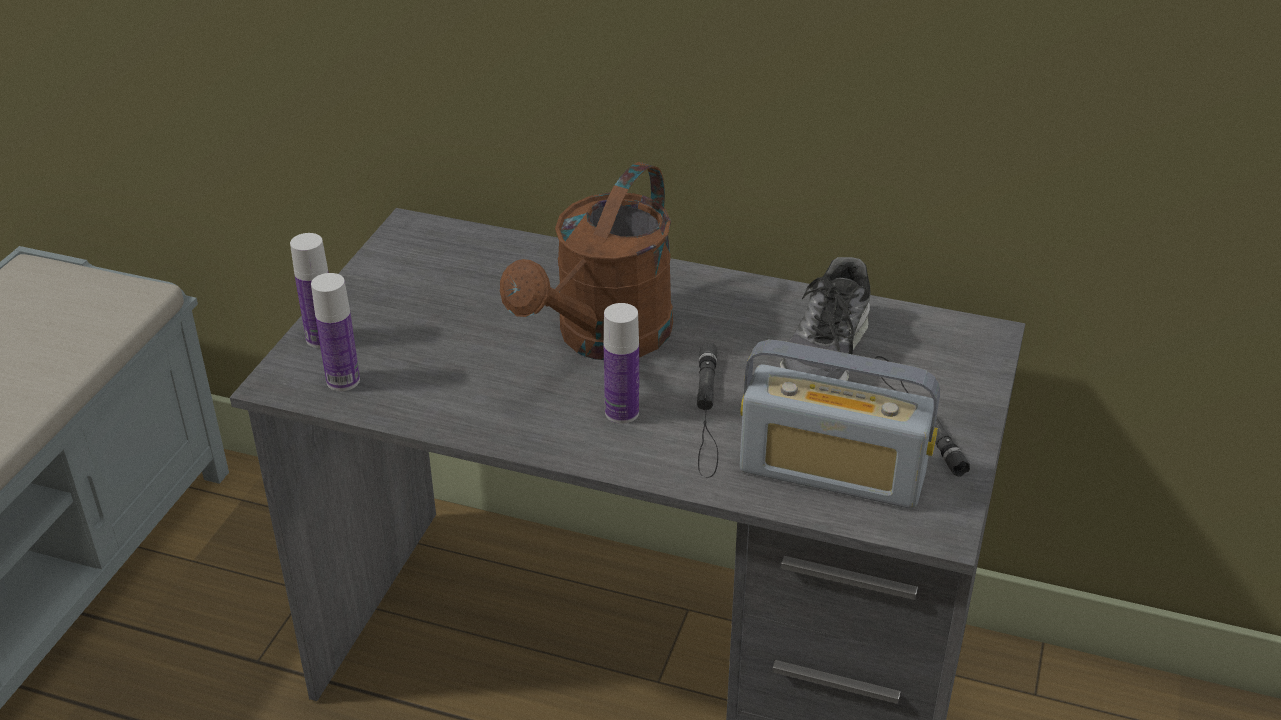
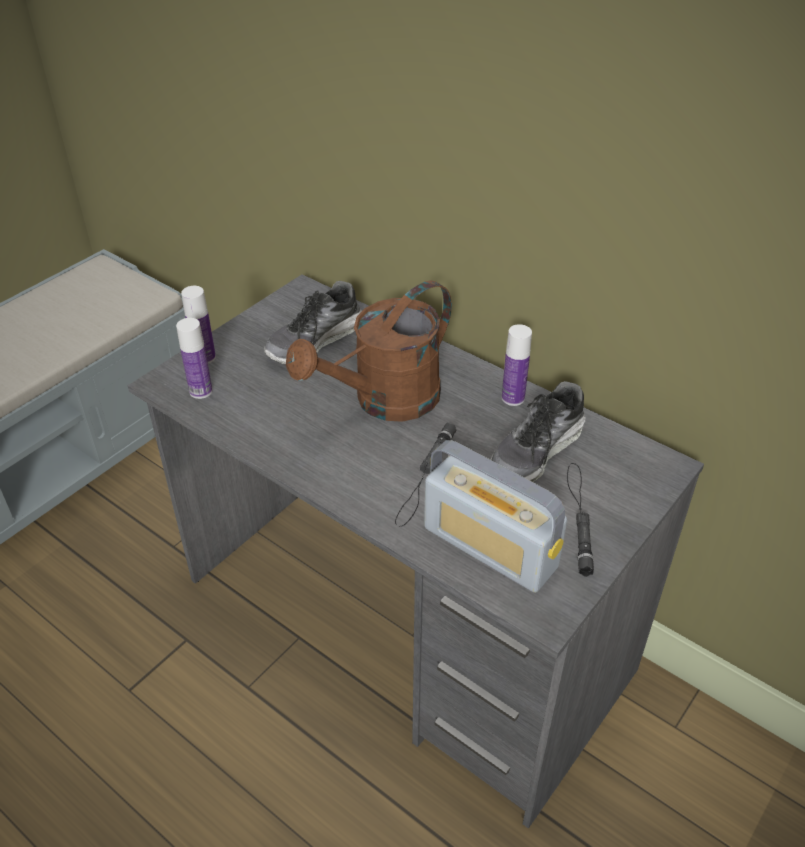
camera: 20 degrees right, 5 degrees up
bottle [604,303,639,424] -> bottle moved to [502,324,532,406]
none -> shoe [264,281,362,364]

